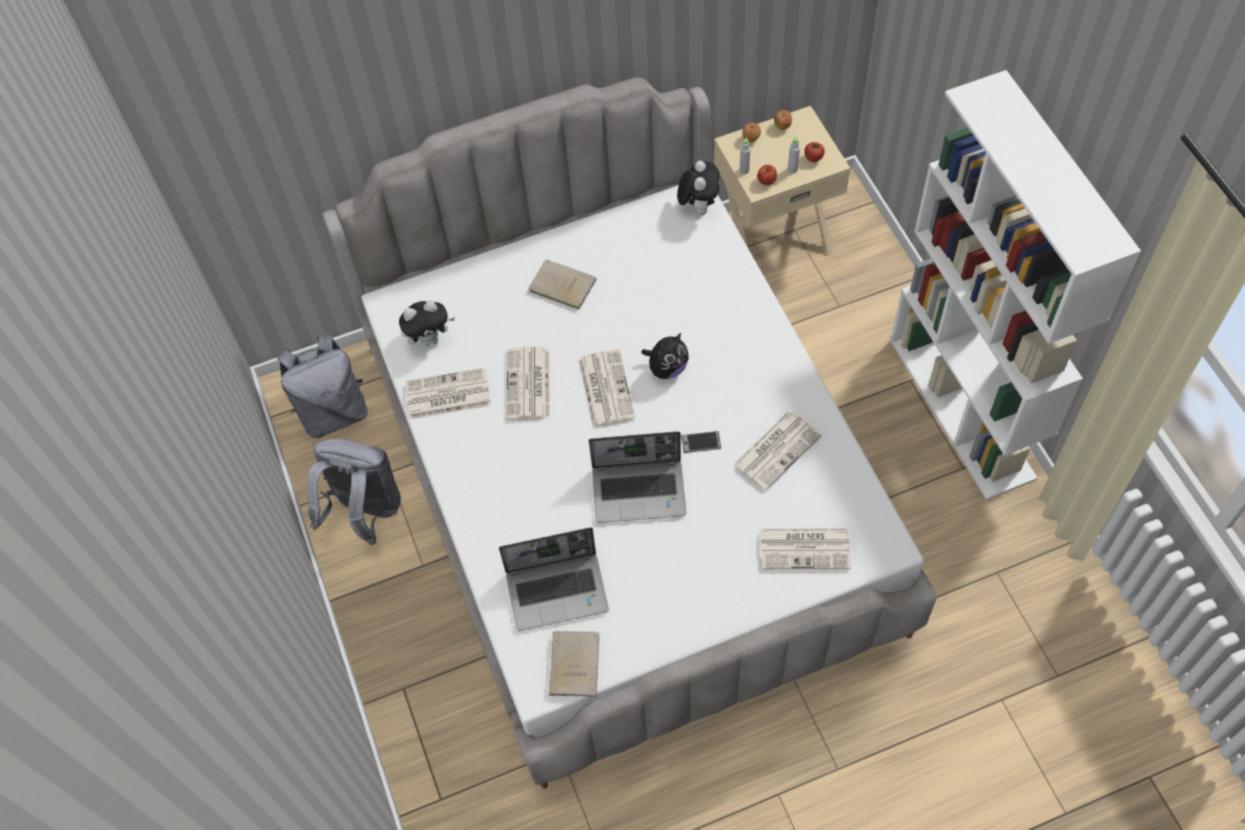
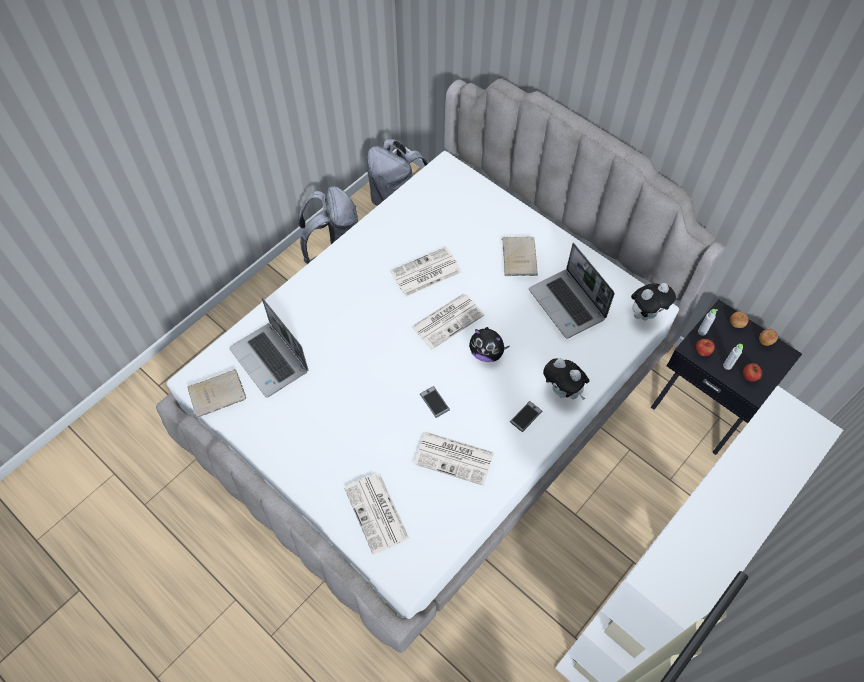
camera: 60 degrees right, 0 degrees up
plush toy [399,300,455,346] -> plush toy moved to [543,358,590,400]
newspaper [405,368,491,420] -> none
laptop [589,431,687,523] -> laptop moved to [529,243,615,339]
beige nightstand [714,106,850,256] -> black nightstand [651,299,802,455]
none -> phone [510,401,542,432]

